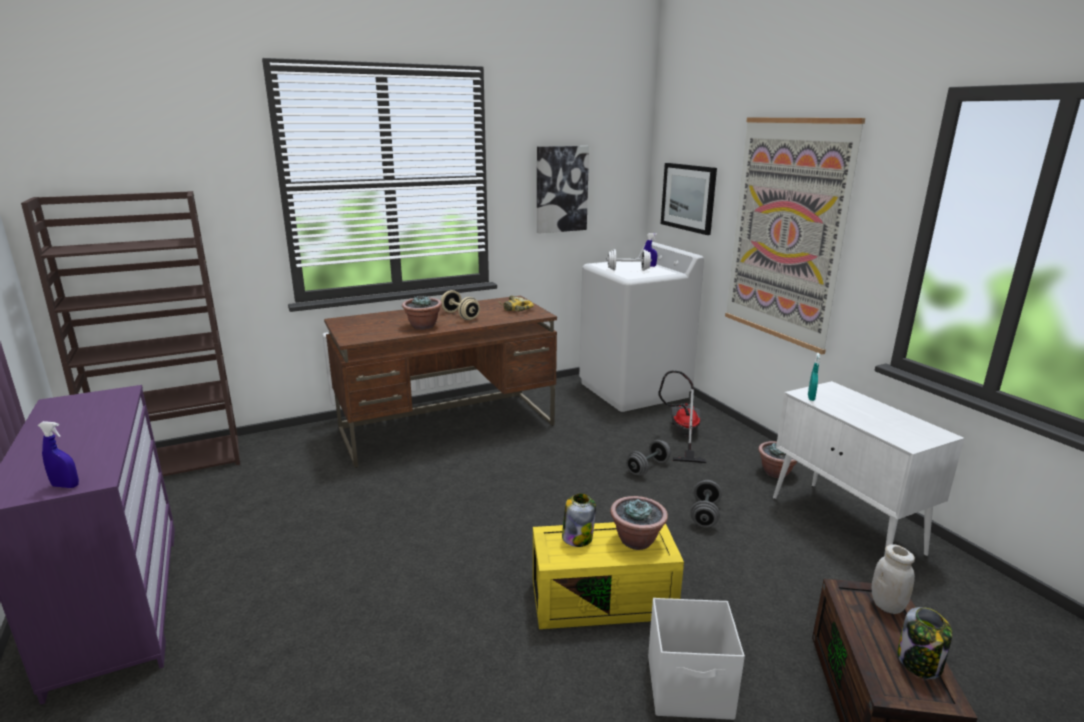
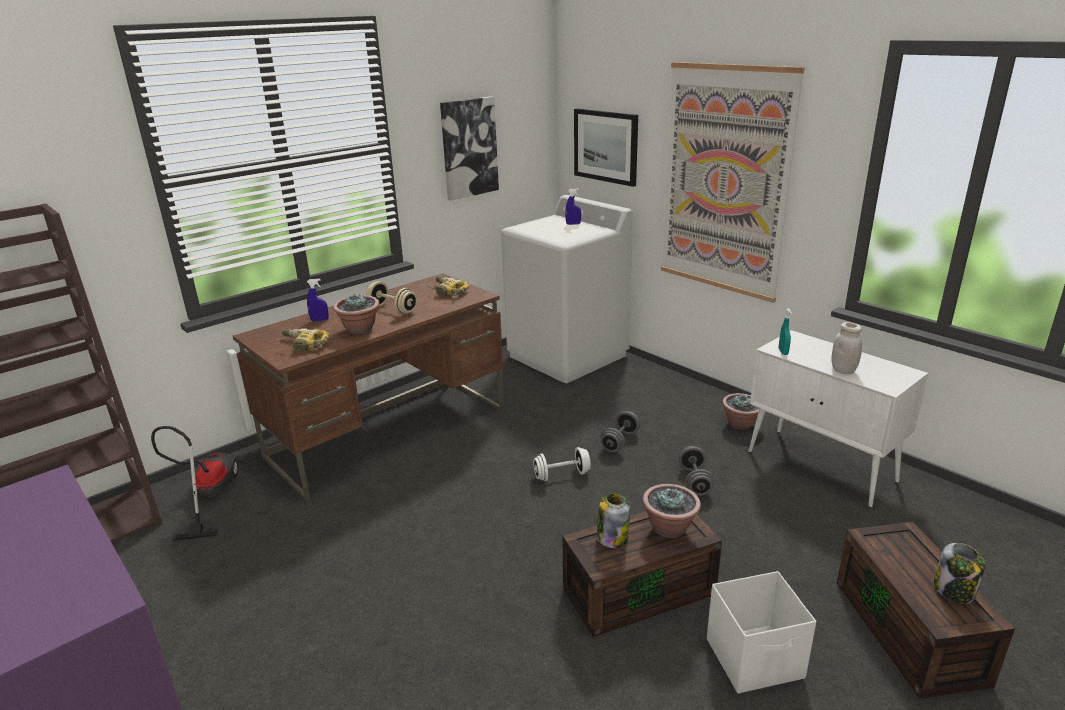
camera: 15 degrees left, 5 degrees up
blue spray bottle [38,421,79,488] -> blue spray bottle moved to [307,279,329,321]
yellow storage box [533,522,684,629] -> brown storage box [562,511,722,637]
white dumbbell [606,249,652,271] -> white dumbbell moved to [533,447,591,481]
vacuum cleaner [658,370,706,463] -> vacuum cleaner moved to [151,426,238,541]
white jar [872,544,915,614] -> white jar moved to [832,322,862,374]
none -> power drill [278,328,330,351]

